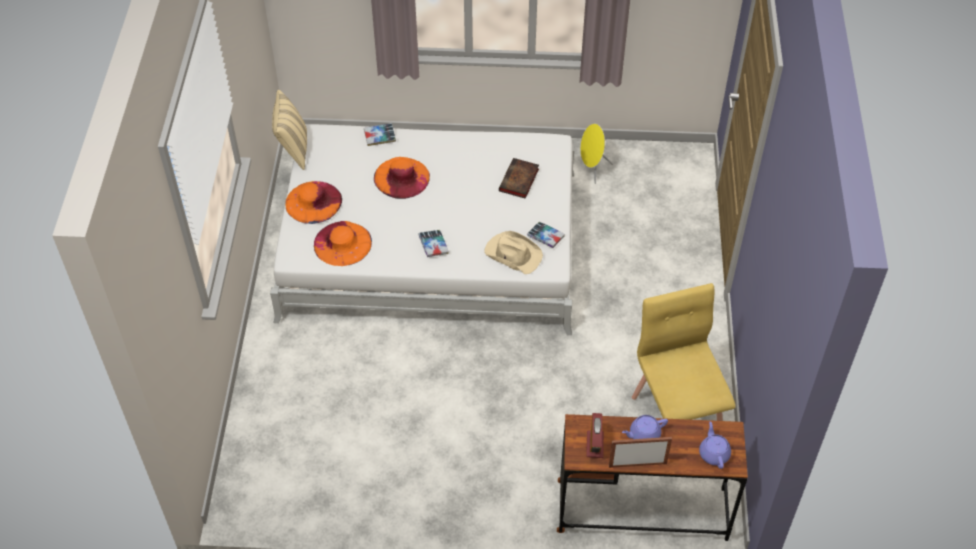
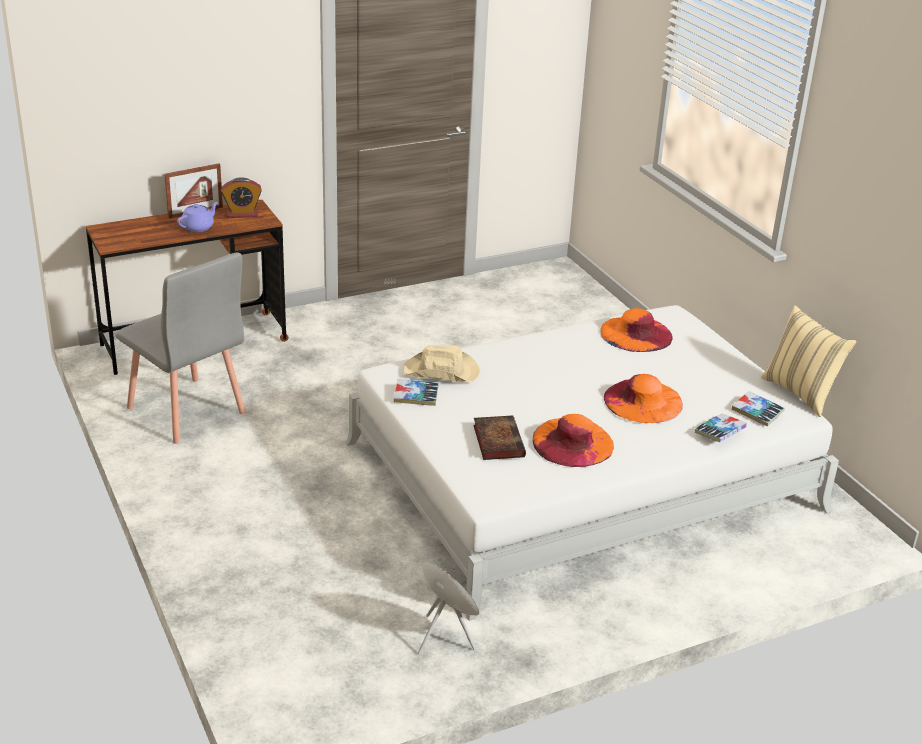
camera: 150 degrees right, 20 degrees down
orange hat [286,181,342,224] -> orange hat moved to [533,414,614,467]
book [418,230,449,257] -> book moved to [732,391,784,426]
alarm clock [586,413,604,458] -> alarm clock turned 75 degrees counterclockwise [221,177,262,218]
yellow chair [632,283,736,421] -> grey chair [115,252,246,444]
purple teapot [699,421,731,469] -> none

